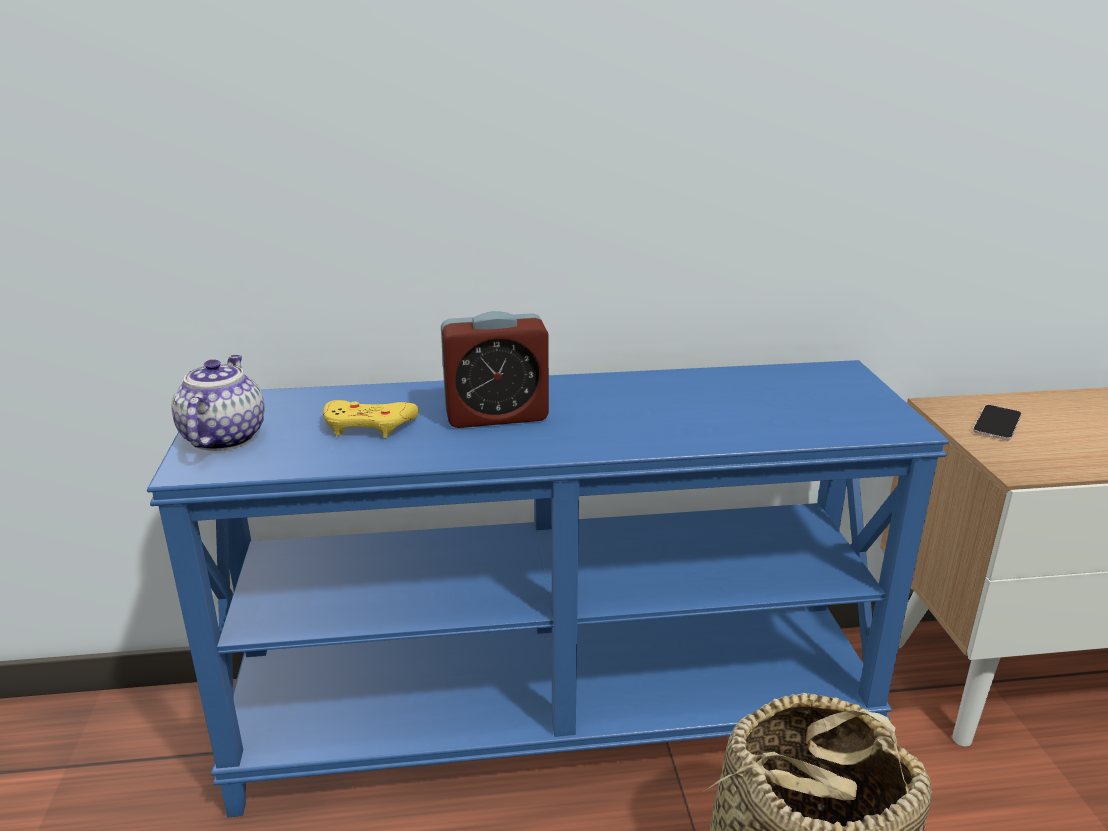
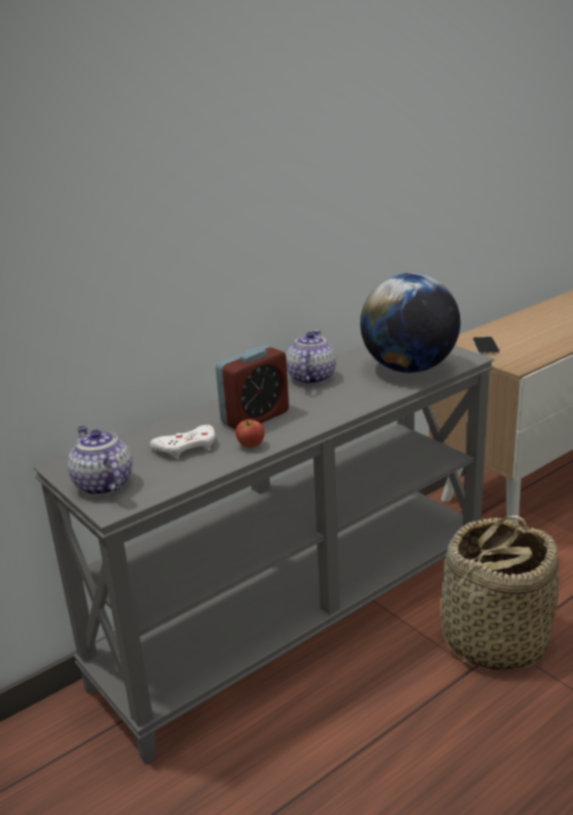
camera: 30 degrees left, 0 degrees up
blue console table [147,360,949,818] -> grey console table [33,345,494,764]
yellow game controller [323,400,419,438] -> white game controller [150,425,215,459]
none -> apple [235,419,264,448]
none -> teapot [286,330,336,385]
none -> globe [360,273,460,373]

